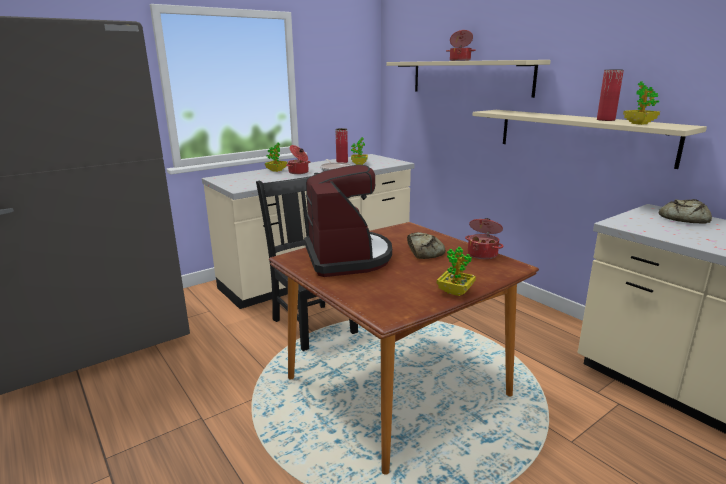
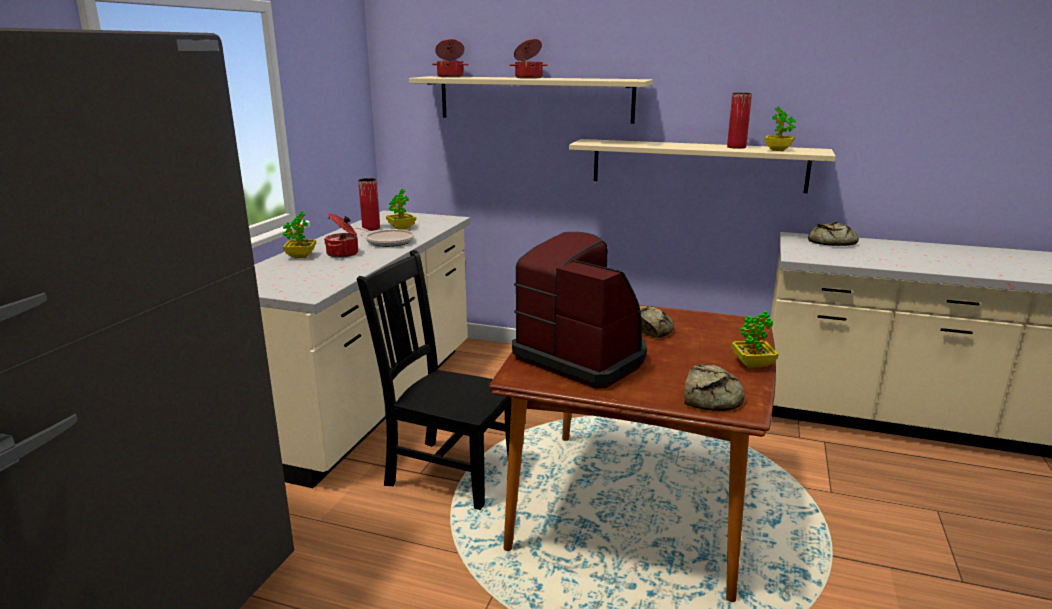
camera: 35 degrees left, 0 degrees up
cooking pot [465,218,503,259] -> cooking pot moved to [432,39,468,77]
none -> bread [684,364,745,411]

